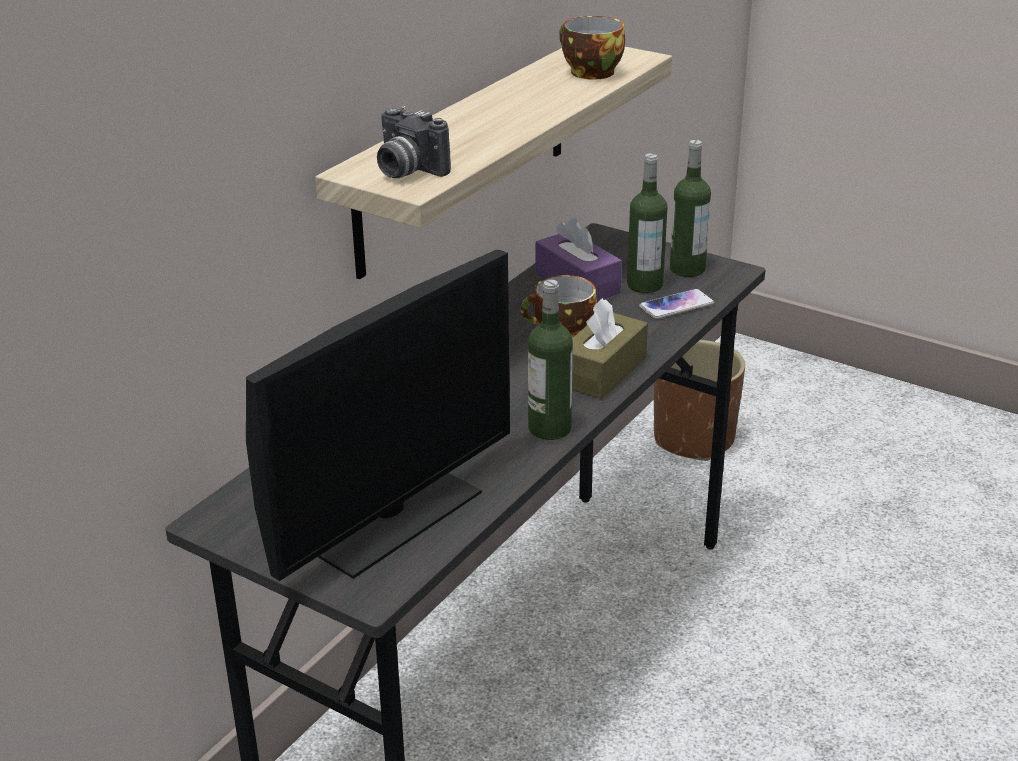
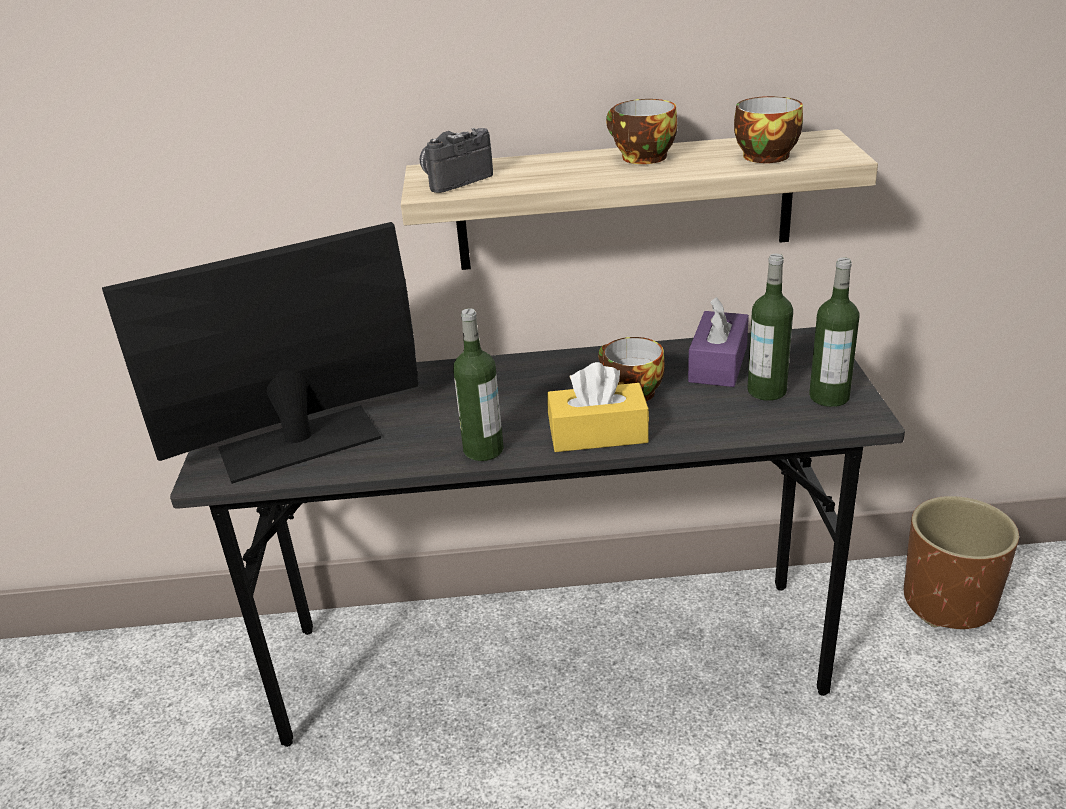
camera: 55 degrees right, 0 degrees up
monitor [246,250,510,581] -> monitor turned 150 degrees clockwise [102,222,418,484]
camera [377,106,451,178] -> camera turned 45 degrees clockwise [420,128,493,193]
brown tissue box [572,298,648,399] -> yellow tissue box [548,362,649,452]
phone [639,289,715,319] -> none
none -> cup [606,99,678,164]

